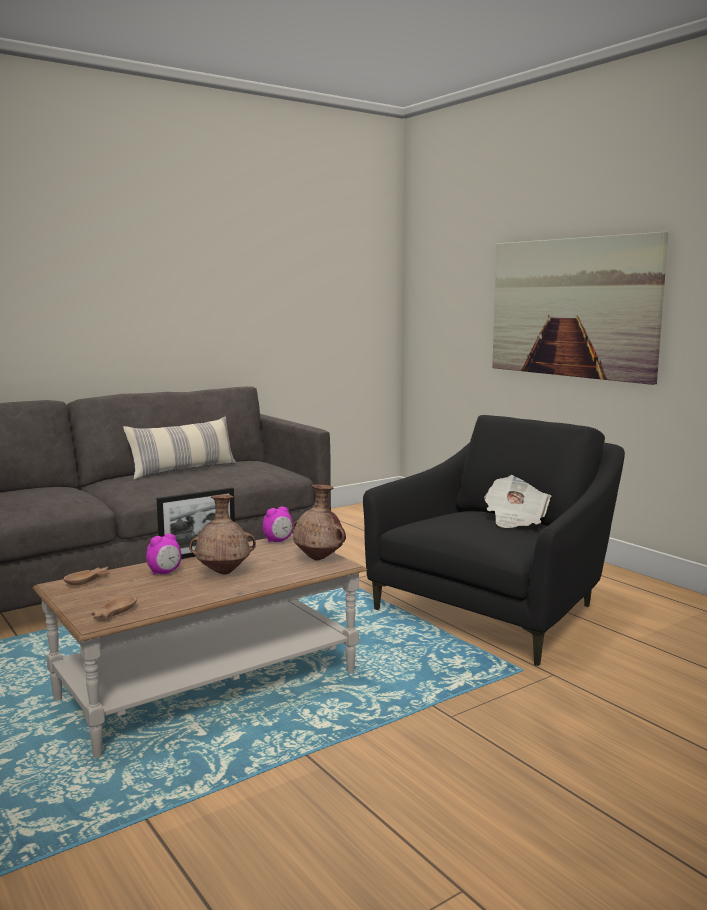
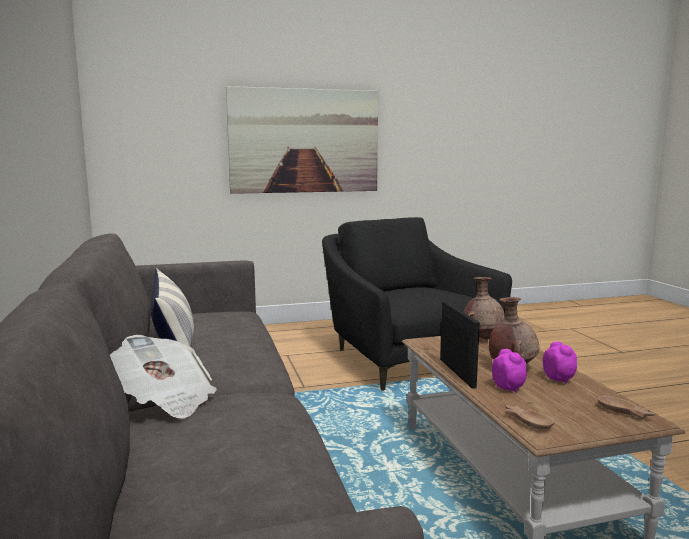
camera: 70 degrees left, 0 degrees up
alarm clock [262,506,293,543] -> alarm clock moved to [543,341,577,384]
newspaper [484,475,552,528] -> newspaper moved to [110,335,217,418]

